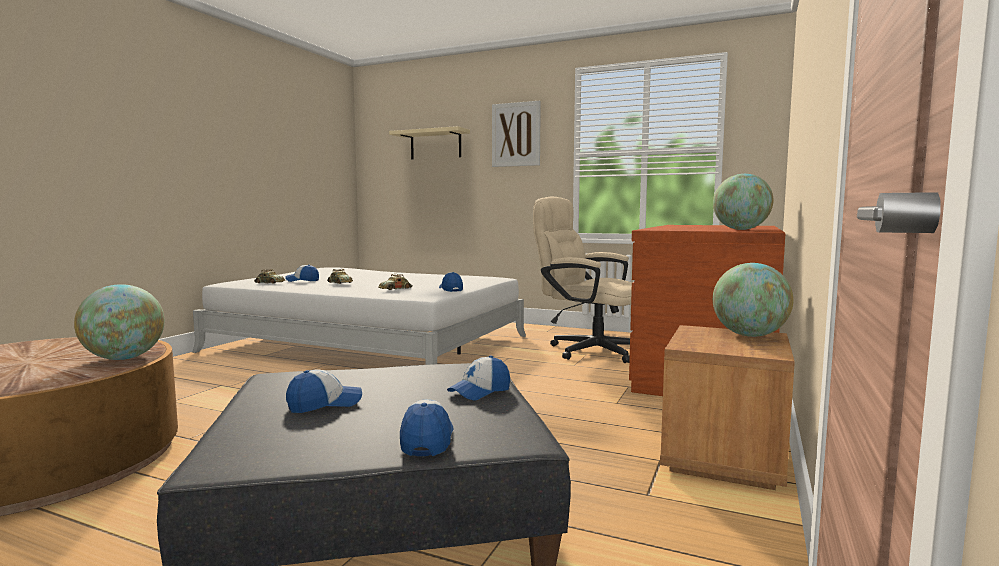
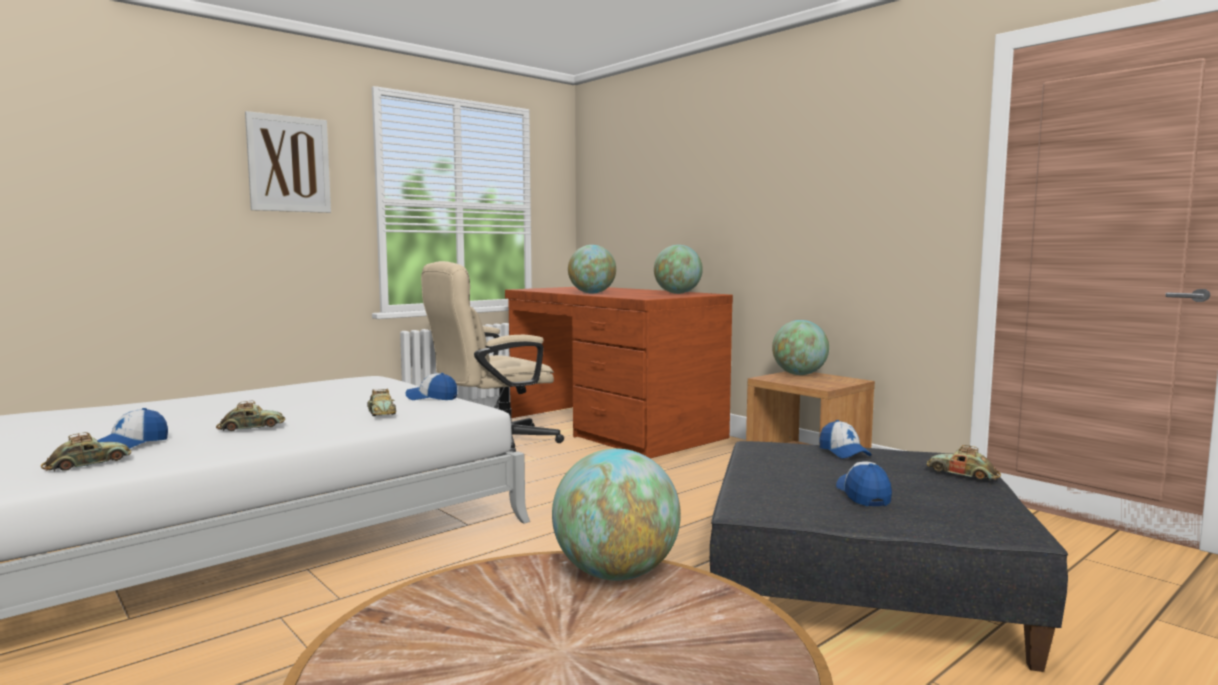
camera: 65 degrees left, 0 degrees up
beige shelf [389,126,470,159] -> none
cap [400,399,454,456] -> toy car [927,445,1001,480]
none -> globe [568,245,616,294]

